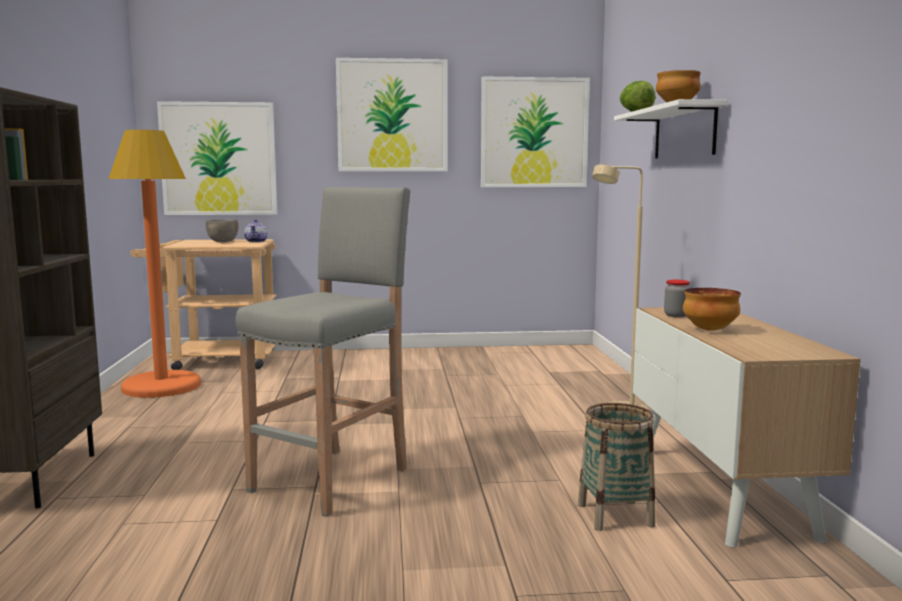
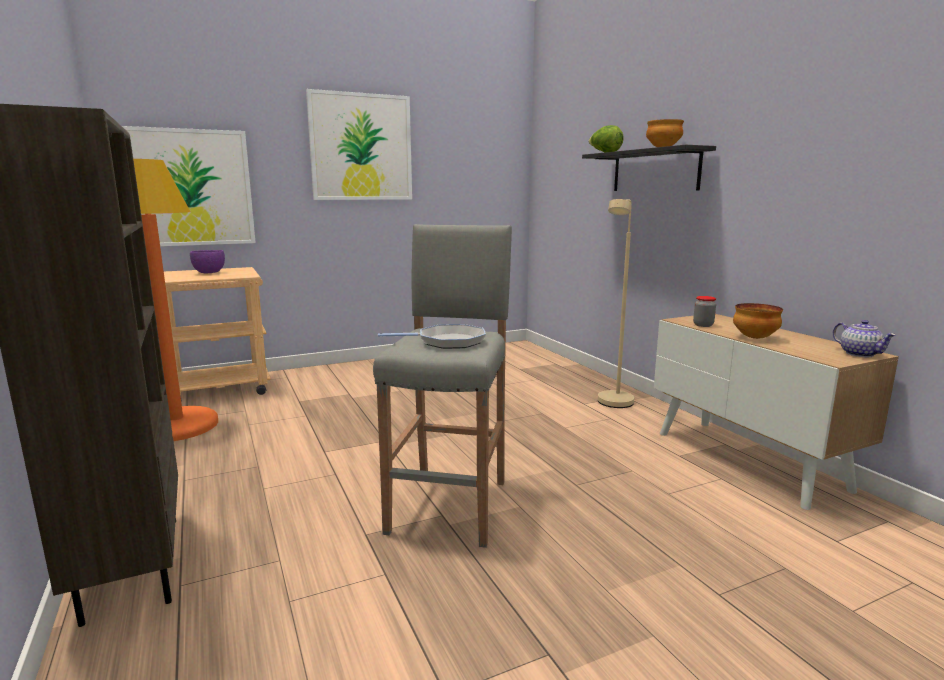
camera: 20 degrees left, 5 degrees up
grey bowl [206,220,238,242] -> purple bowl [190,250,225,273]
teapot [244,219,268,243] -> teapot moved to [833,320,896,357]
picture [481,76,590,187] -> none
basket [578,403,655,531] -> none
white shelf [614,99,727,159] -> black shelf [582,145,716,191]
none -> frying pan [378,324,486,349]

